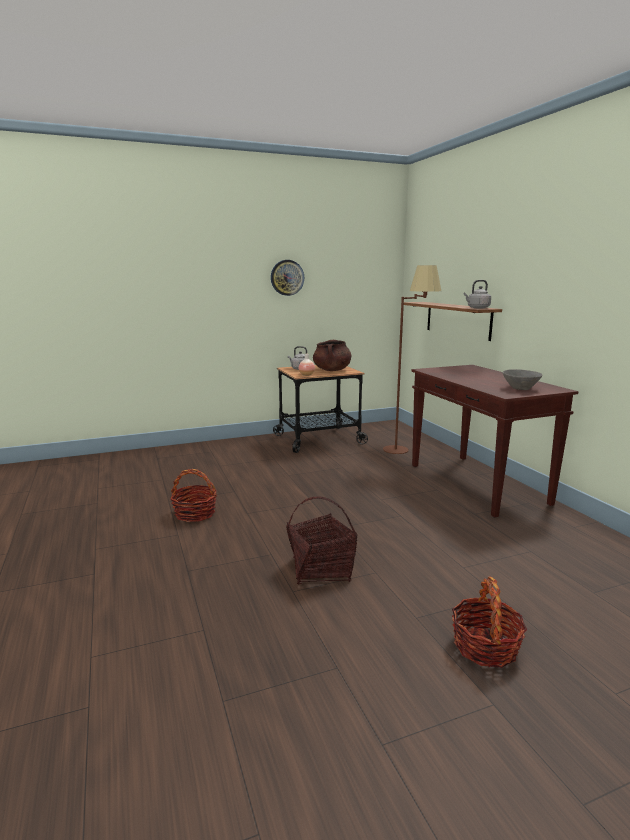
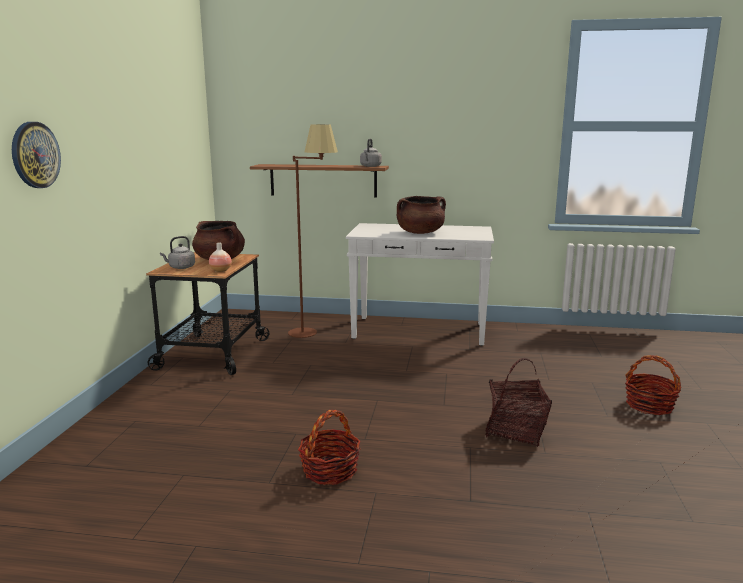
camera: 60 degrees left, 0 degrees up
wall clock [271,260,304,296] -> wall clock moved to [12,122,61,188]
brown console table [411,365,578,518] -> white console table [346,223,494,346]
grey bowl [503,369,542,390] -> none
none -> brown cooking pot [397,196,446,234]

